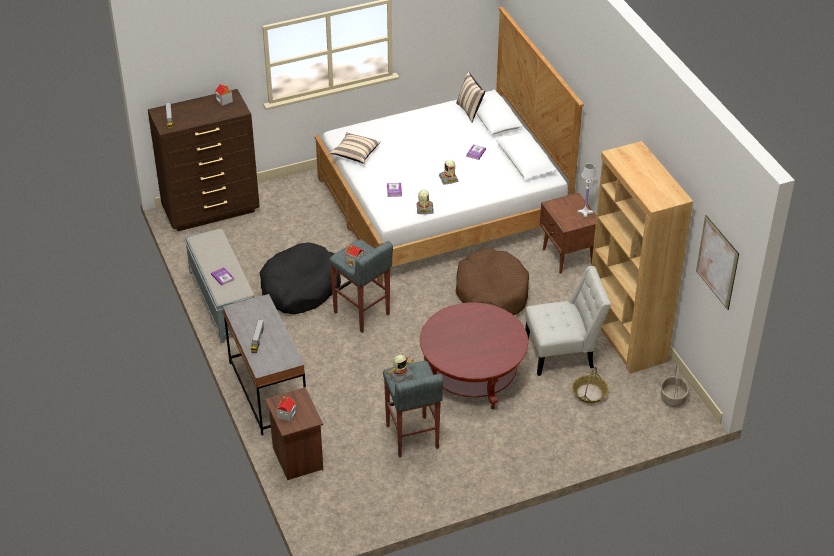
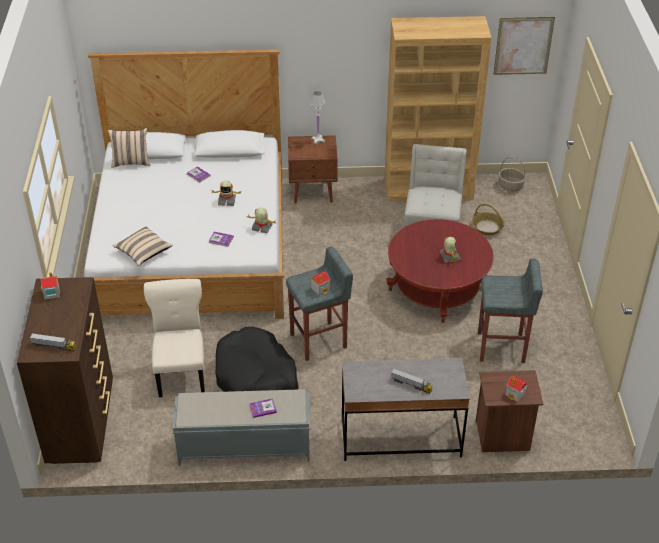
camera: 70 degrees left, 0 degrees up
toy robot [386,355,414,383] -> toy robot moved to [440,237,461,263]
brown dog bed [455,248,529,315] -> none
none -> beige chair [144,279,205,397]

